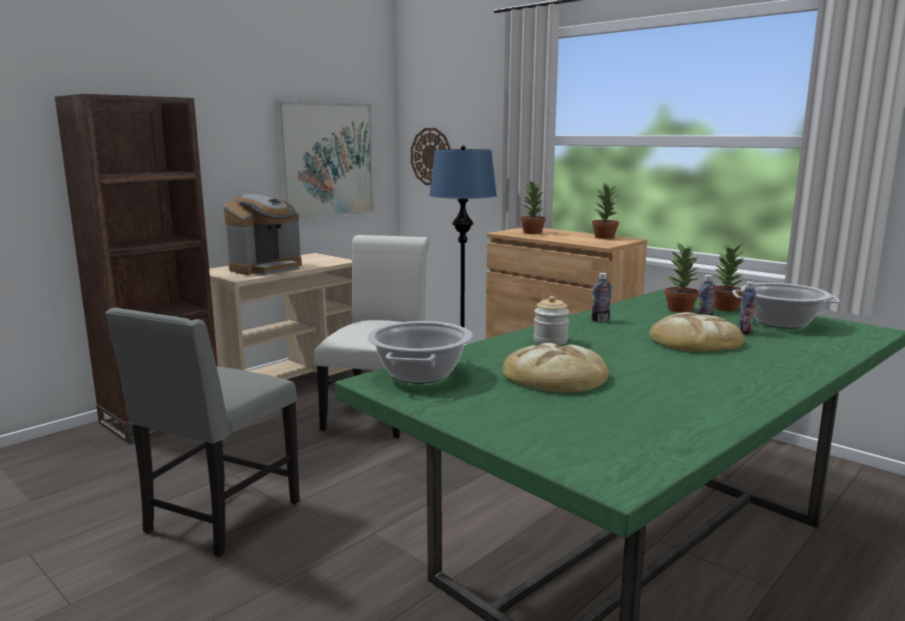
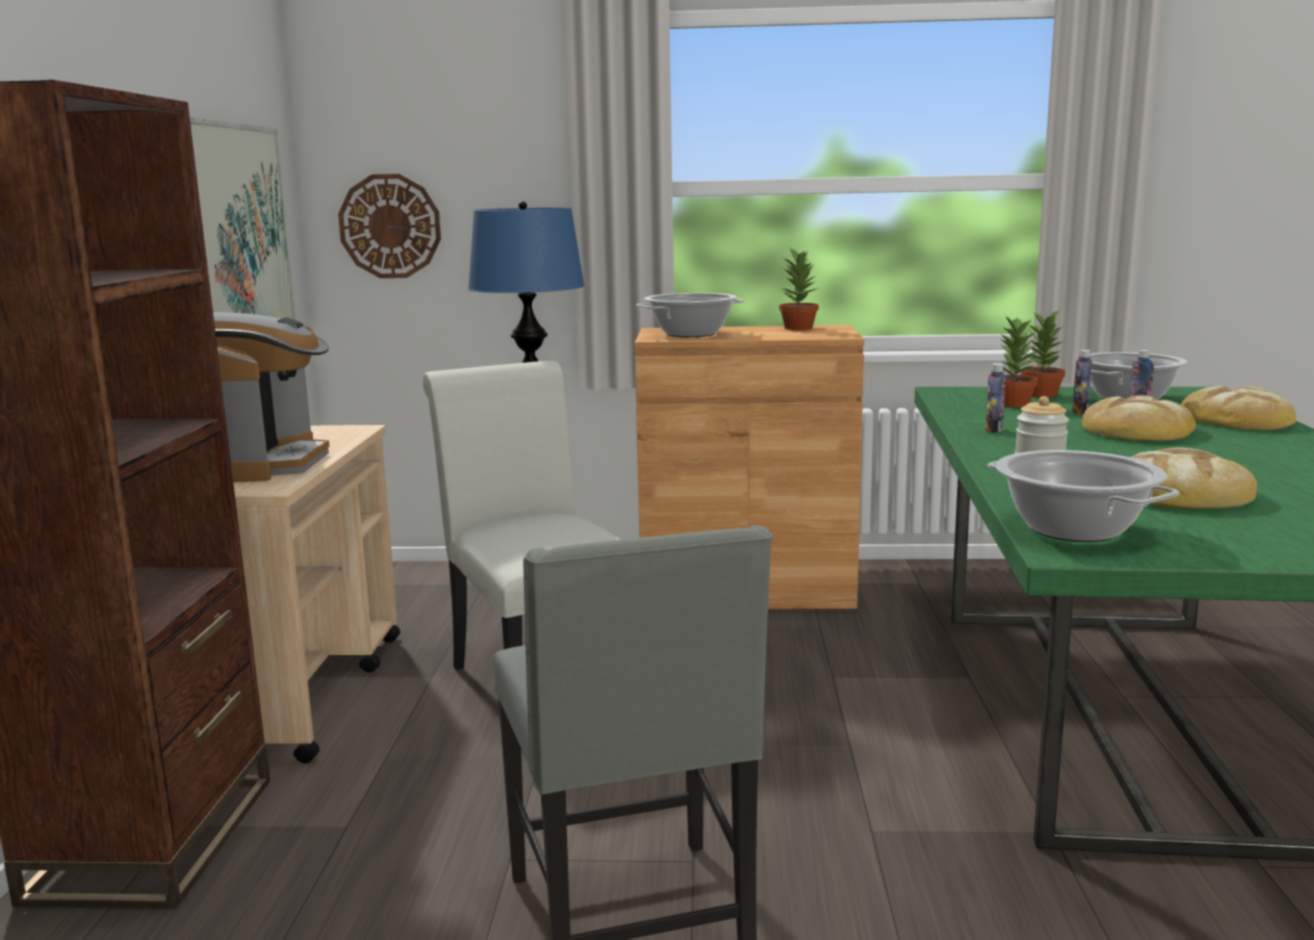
camera: 40 degrees left, 0 degrees up
potted plant [520,181,546,234] -> cooking pot [636,293,744,337]
none -> bread [1181,386,1296,430]

